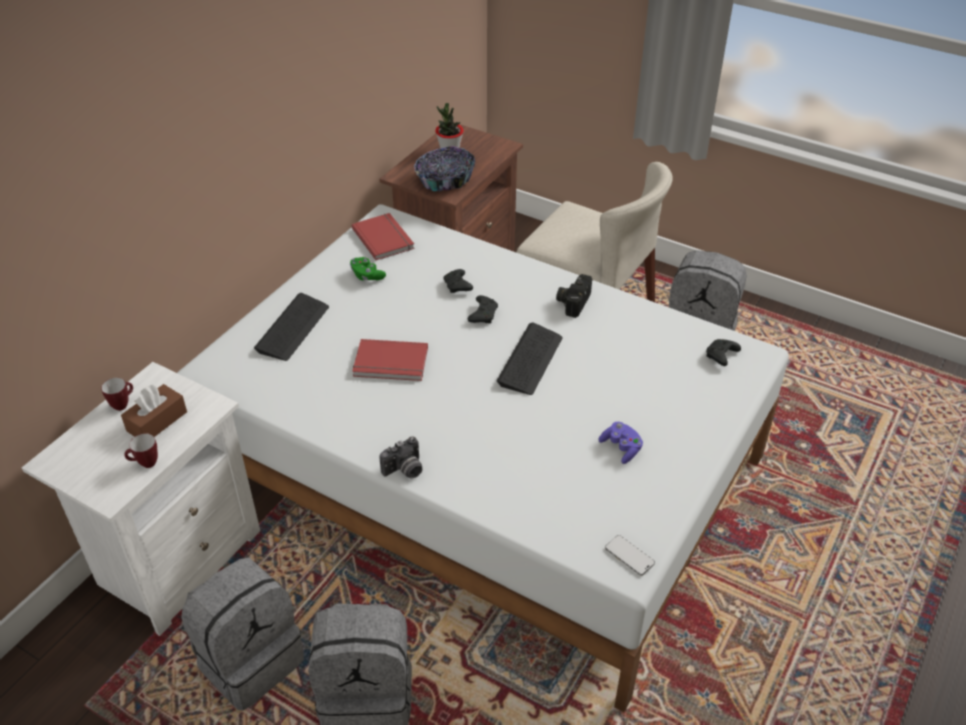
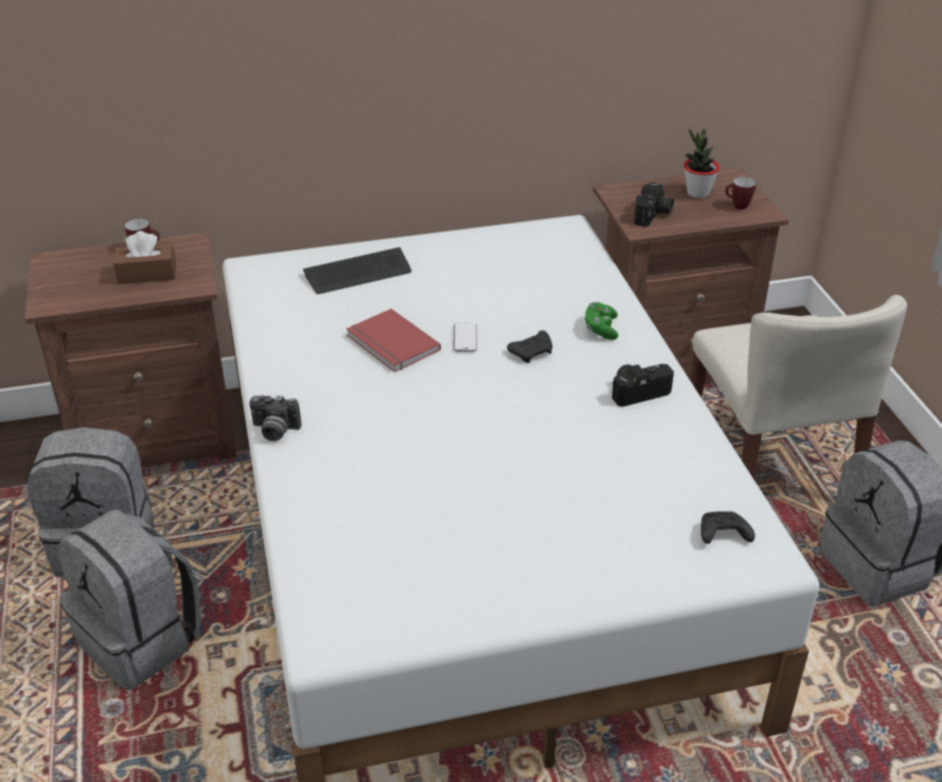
camera: 45 degrees right, 5 degrees down
white nightstand [22,362,260,636] -> brown nightstand [25,232,237,468]
mug [125,433,158,468] -> mug moved to [725,177,756,210]
green game controller [350,257,386,280] -> green game controller moved to [585,302,618,340]
red book [352,213,414,260] -> none
bowl [414,146,475,191] -> camera [634,182,674,227]
black game controller [443,269,473,293] -> none
keyboard [497,322,563,395] -> none
purple game controller [599,422,643,464] -> none
phone [605,535,655,576] -> phone moved to [454,323,477,352]

